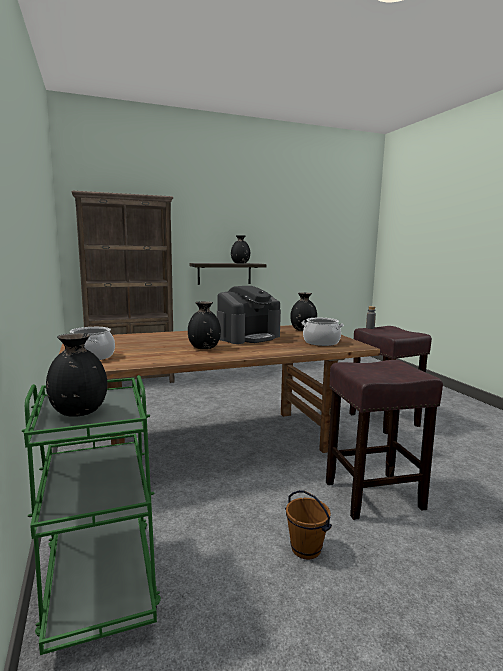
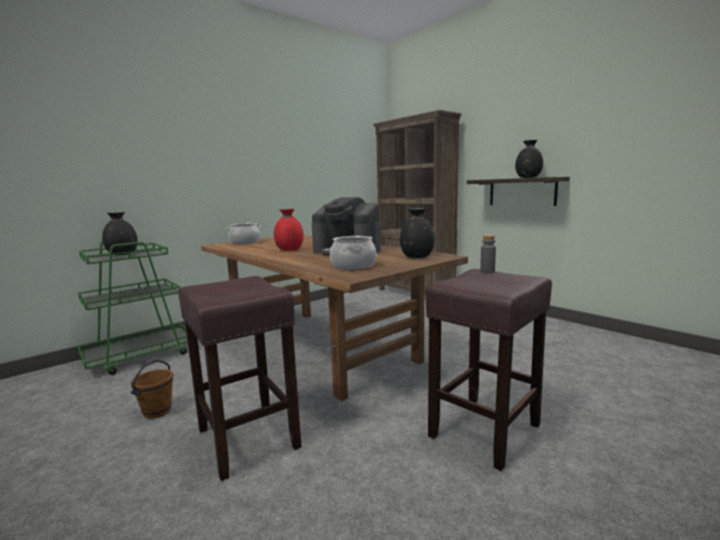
camera: 70 degrees right, 0 degrees up
black vase [188,301,221,349] -> red vase [274,209,304,251]

